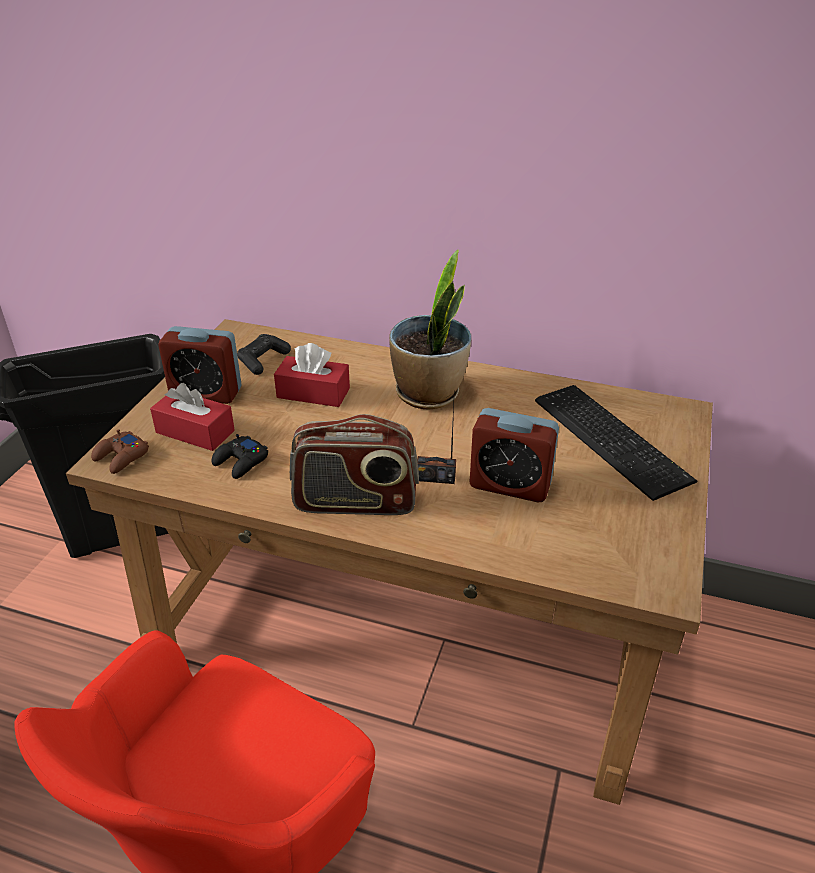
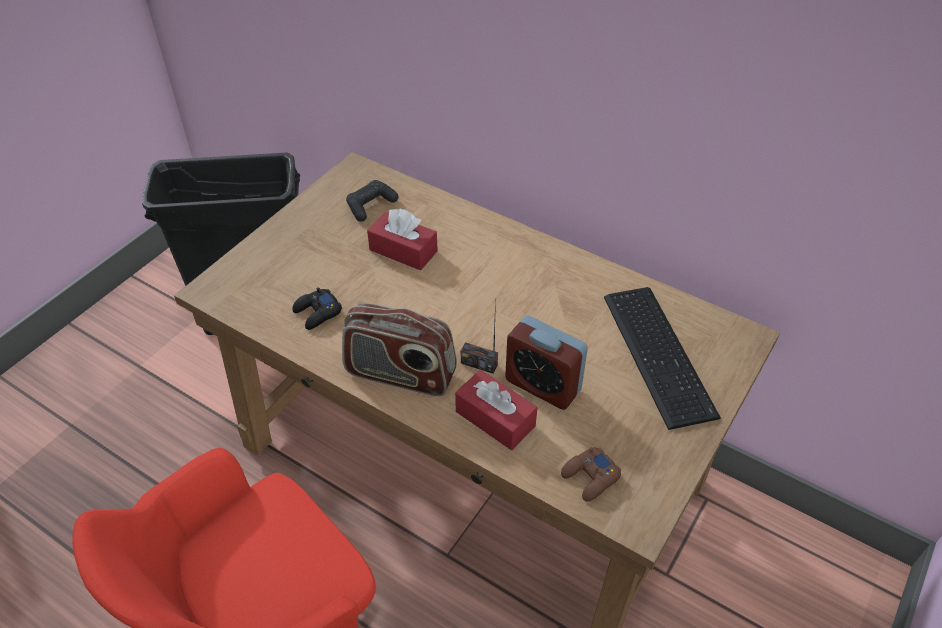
camera: 15 degrees right, 10 degrees up
brown game controller [91,429,149,474] -> brown game controller moved to [561,447,621,502]
red tissue box [150,383,235,451] -> red tissue box moved to [455,370,537,450]
alarm clock [158,326,242,404] -> none
potted plant [389,249,471,409] -> none

